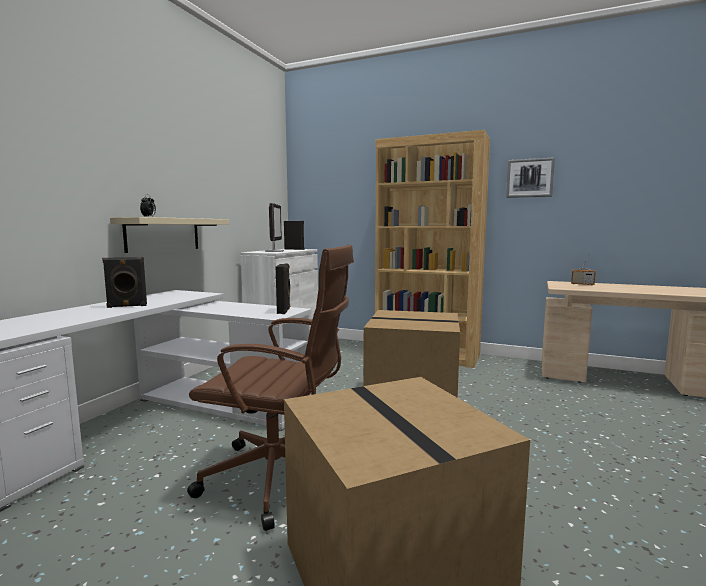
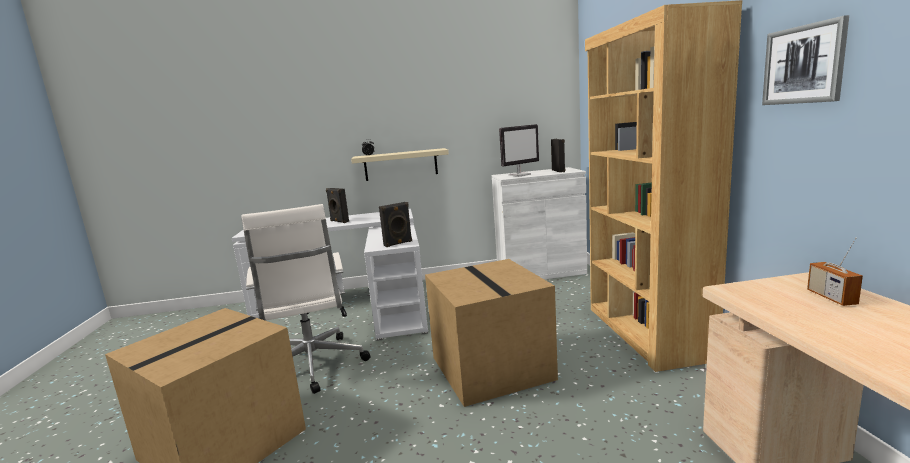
camera: 60 degrees right, 5 degrees up
brown office chair [187,245,354,531] -> white office chair [241,204,371,394]

